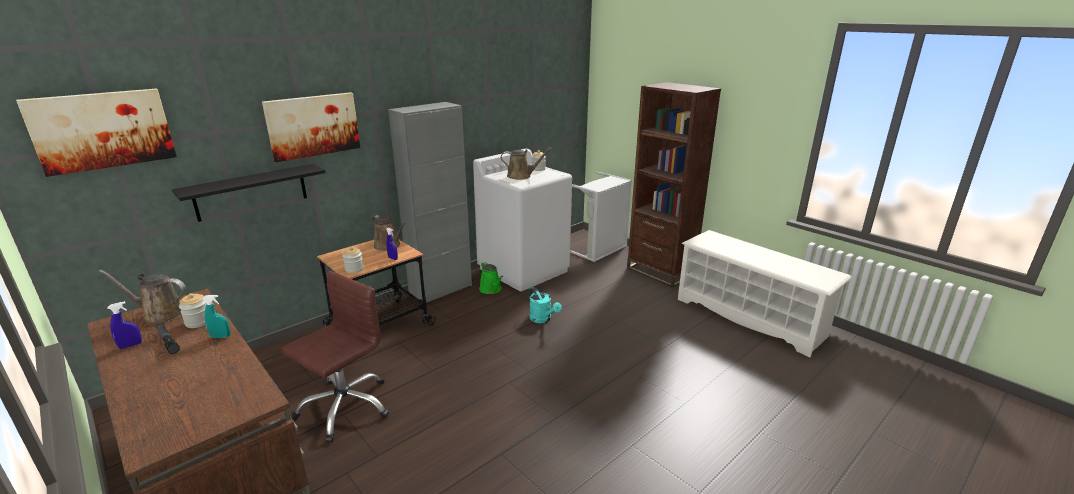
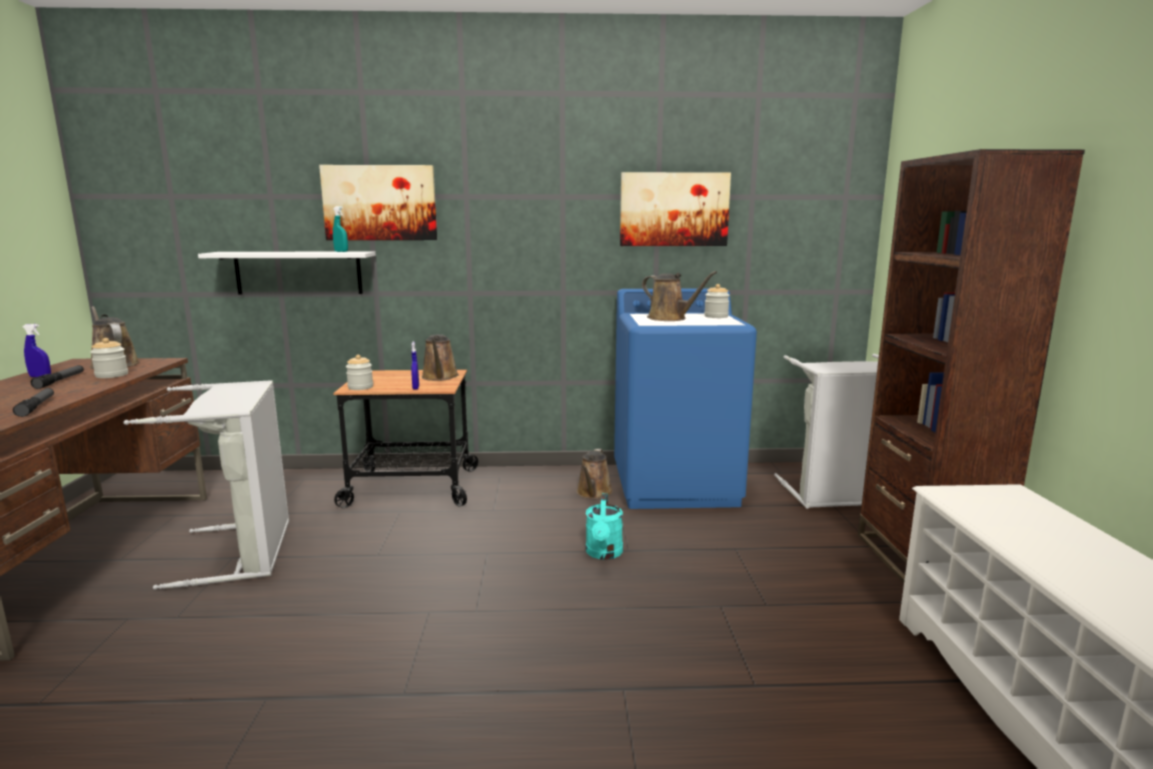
camera: 40 degrees right, 10 degrees down
picture [16,89,177,177] -> picture moved to [620,172,731,246]
black shelf [172,164,326,222] -> white shelf [198,251,376,294]
turquoise spray bottle [202,295,230,338] -> turquoise spray bottle moved to [333,206,348,252]
brown office chair [281,271,389,442] -> grey laundry basket [124,380,289,590]
grey cabinet [388,102,472,303] -> none
white washing machine [473,149,572,291] -> blue washing machine [614,288,757,509]
green watering can [479,262,503,294] -> brown watering can [577,449,613,499]
none -> flashlight [13,388,54,417]

